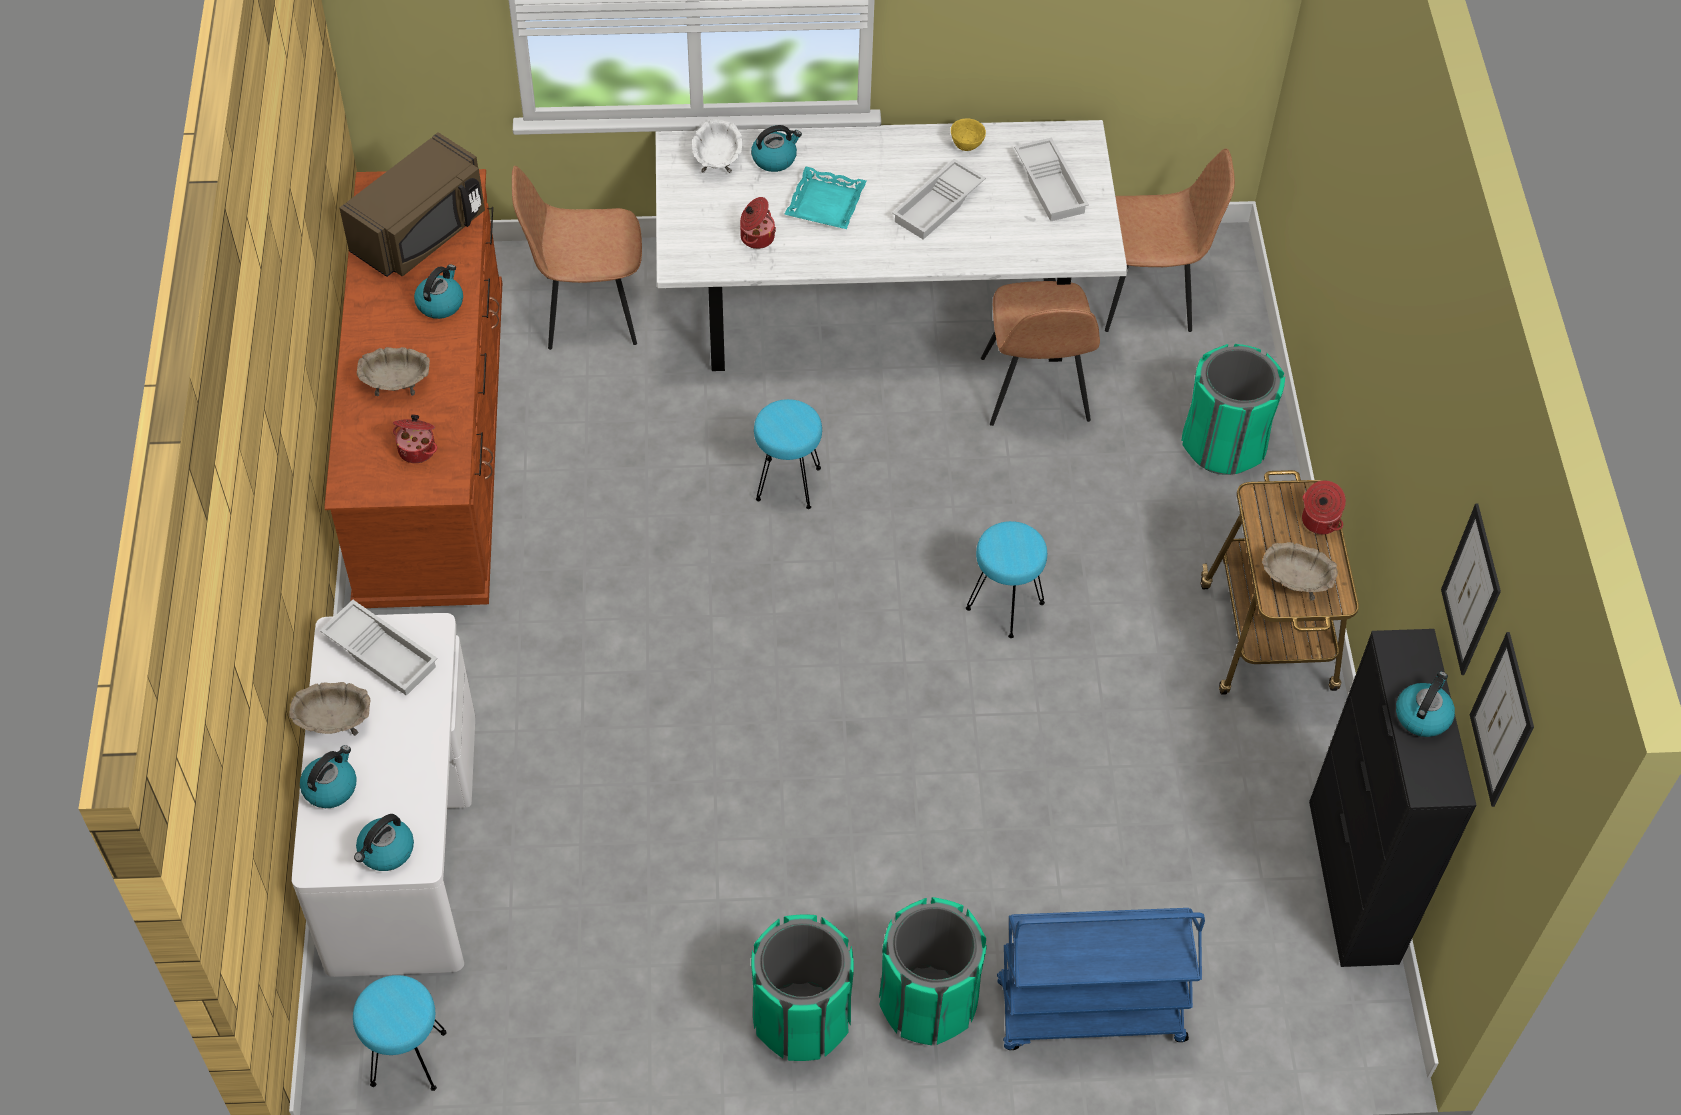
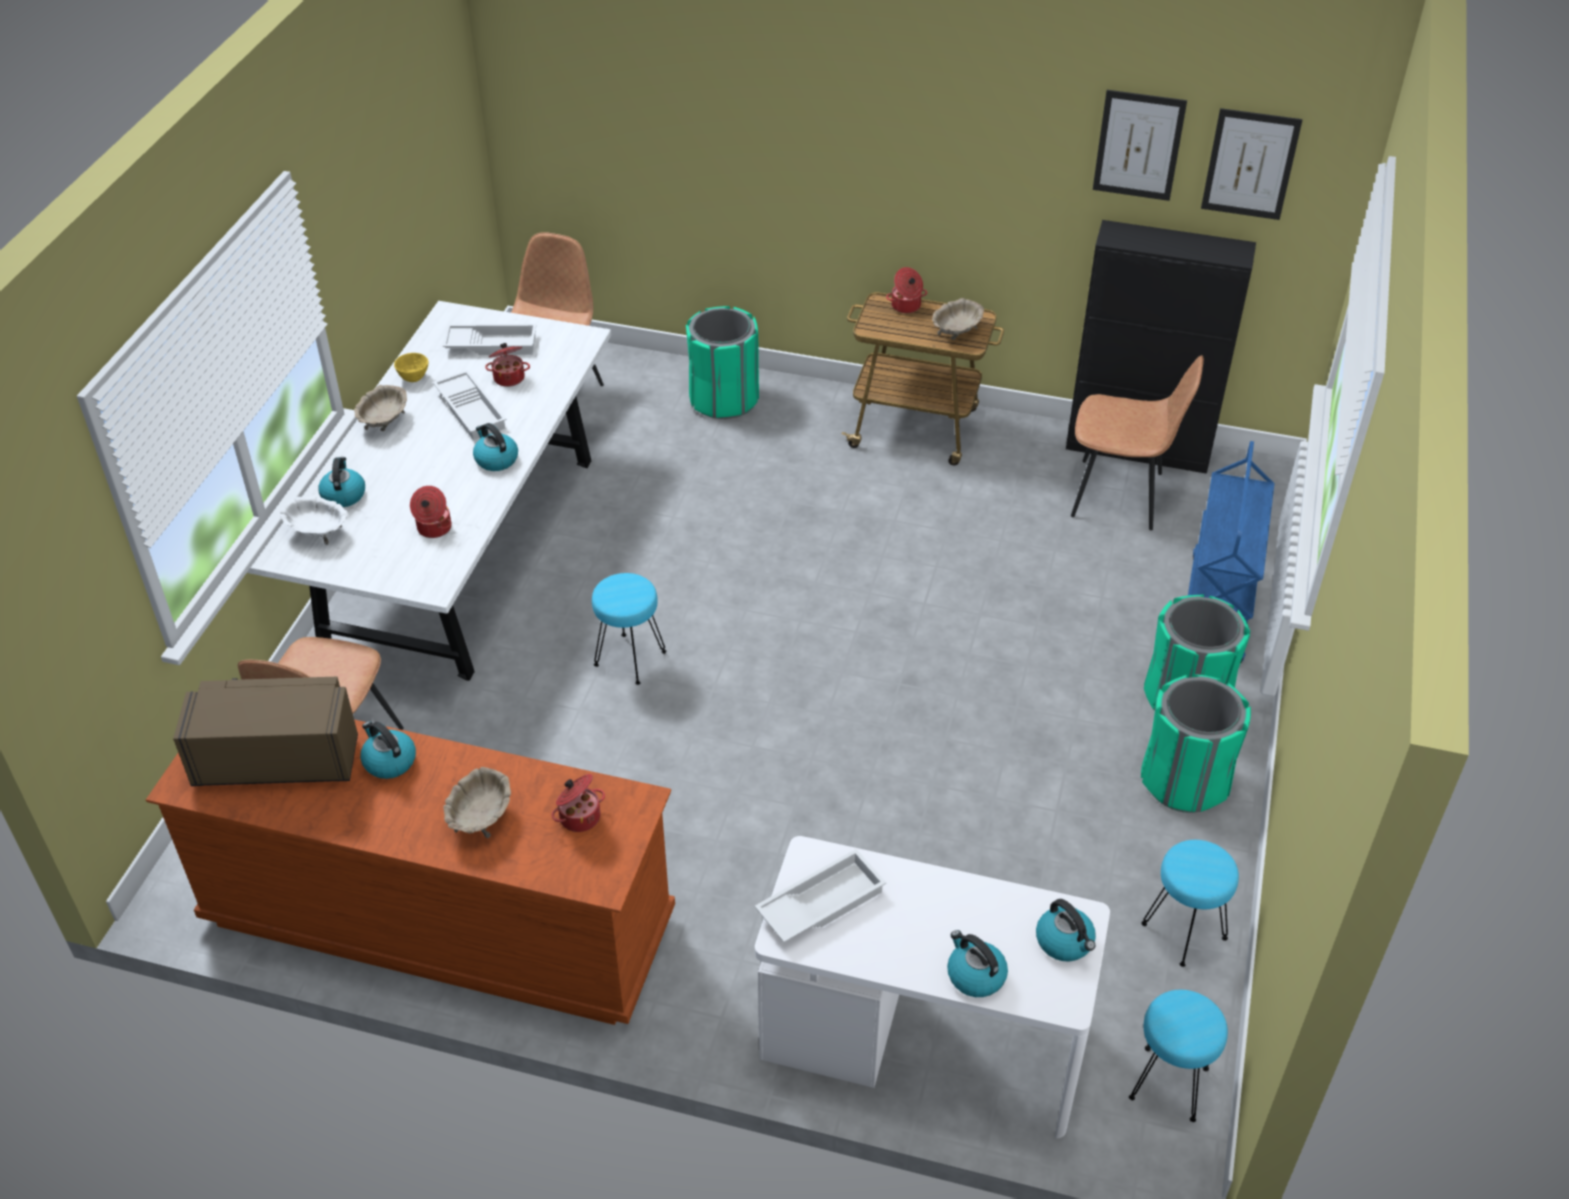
camera: 70 degrees left, 10 degrees down
beige bowl [289,682,370,736] -> beige bowl moved to [354,385,407,431]
brown microwave [340,132,485,277] -> brown microwave turned 60 degrees counterclockwise [173,677,358,786]
turquoise tray [784,167,867,229] -> none
turquoise stool [966,521,1047,638] -> turquoise stool moved to [1142,840,1239,967]
brown chair [981,281,1100,426] -> brown chair moved to [1071,355,1204,530]
kettle [1396,671,1455,737] -> kettle moved to [473,423,518,471]
none -> cooking pot [485,343,530,387]

